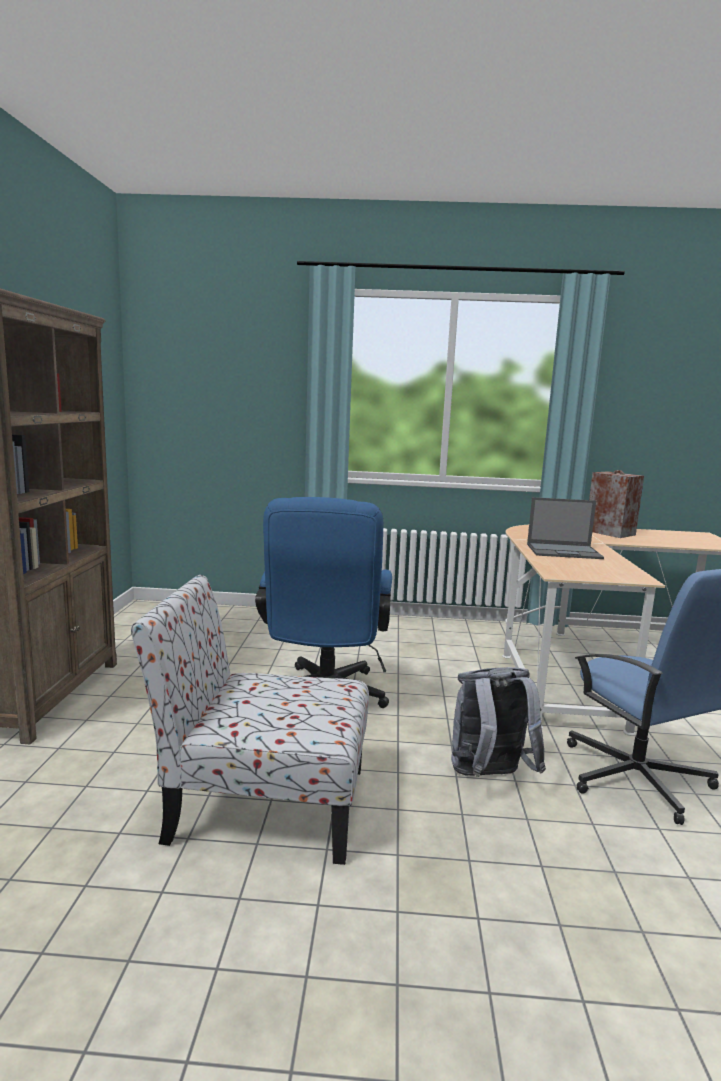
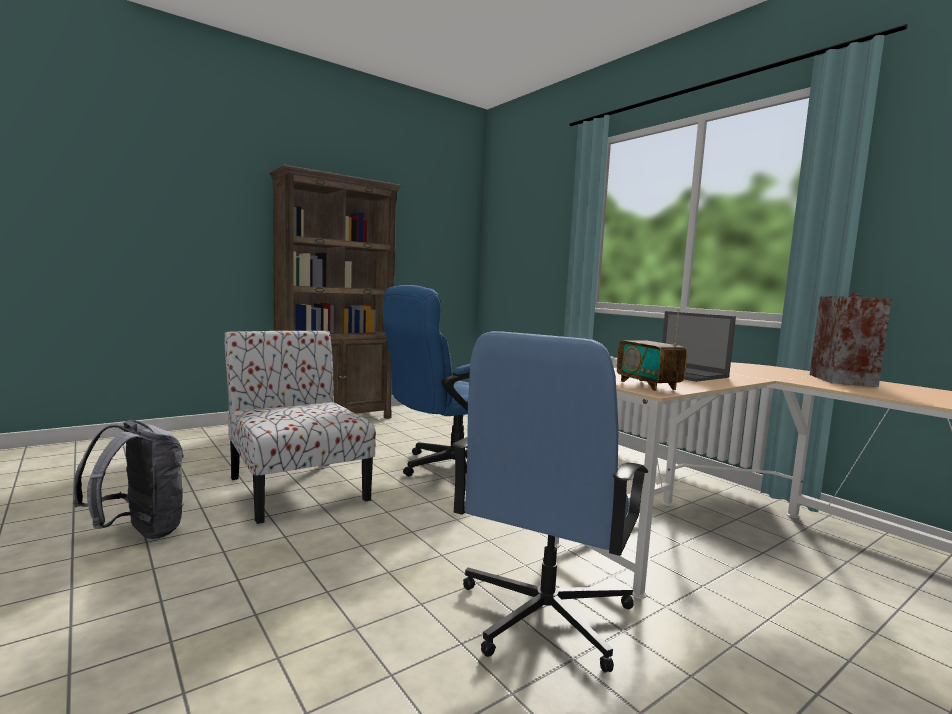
camera: 50 degrees right, 5 degrees down
grey backpack [451,667,546,777] -> grey backpack moved to [73,420,184,540]
none -> radio [617,309,687,391]

